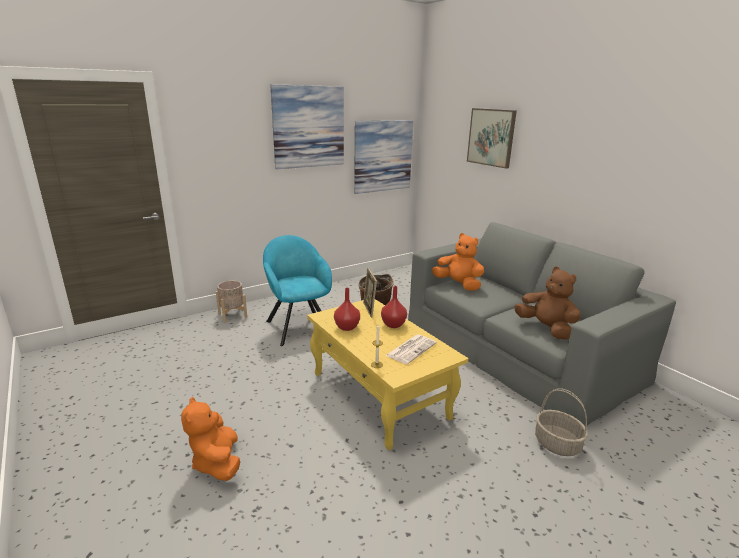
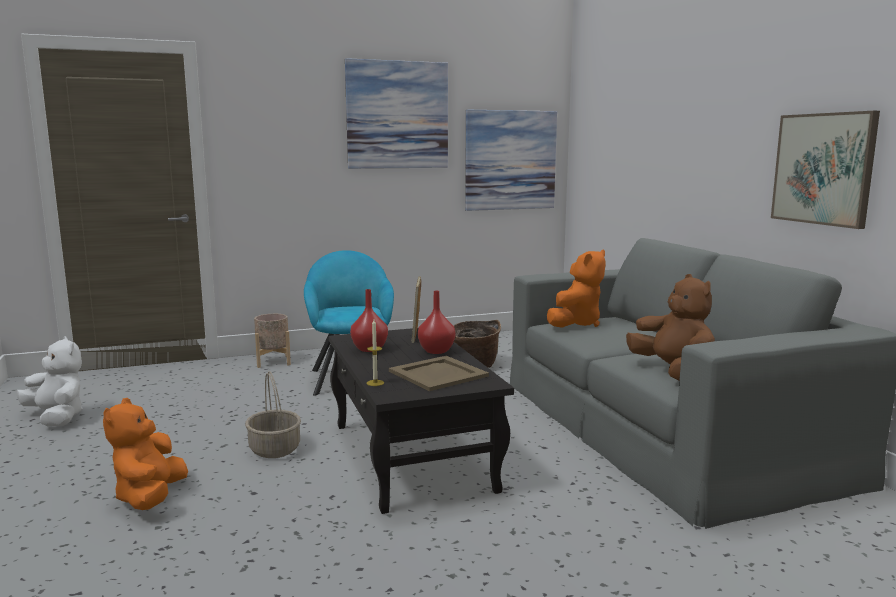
camera: 15 degrees right, 10 degrees down
yellow coffee table [307,299,469,450] -> black coffee table [329,328,514,514]
newspaper [386,334,437,364] -> beige tray [389,356,489,391]
orange plush toy [432,233,484,291] -> orange plush toy turned 75 degrees clockwise [547,250,606,328]
picture [467,108,517,169] -> picture moved to [771,111,880,229]
basket [535,388,588,456] -> basket moved to [245,371,301,458]
none -> white plush toy [17,336,83,427]

